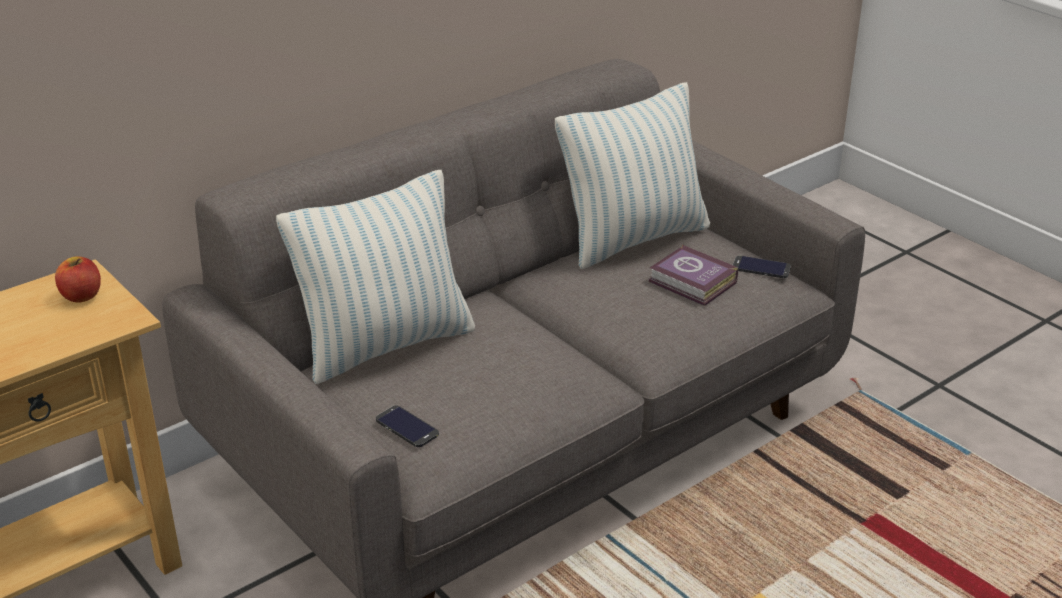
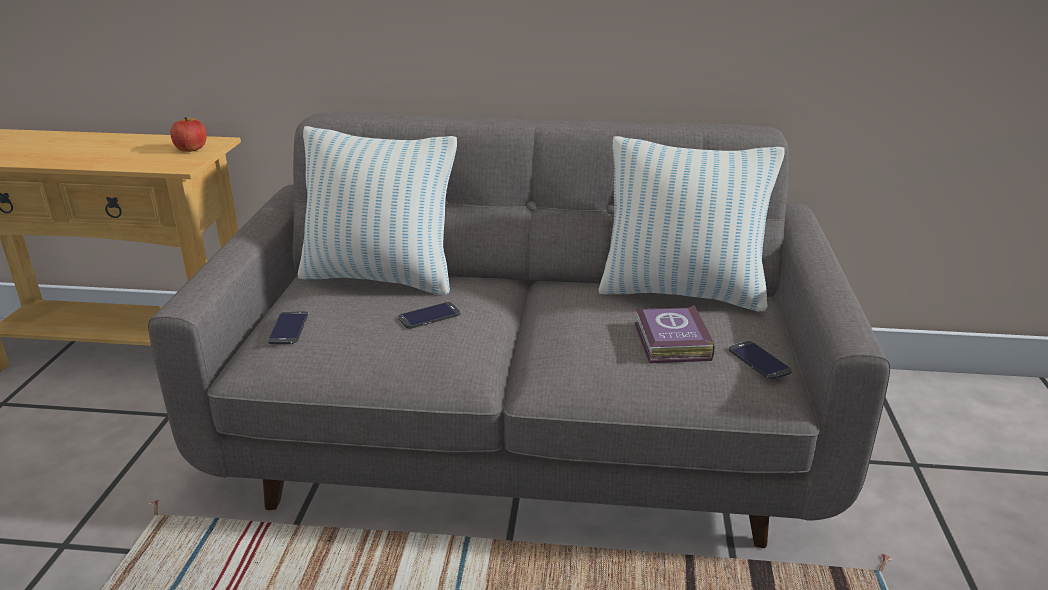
camera: 45 degrees right, 5 degrees down
none -> phone [398,302,461,329]

